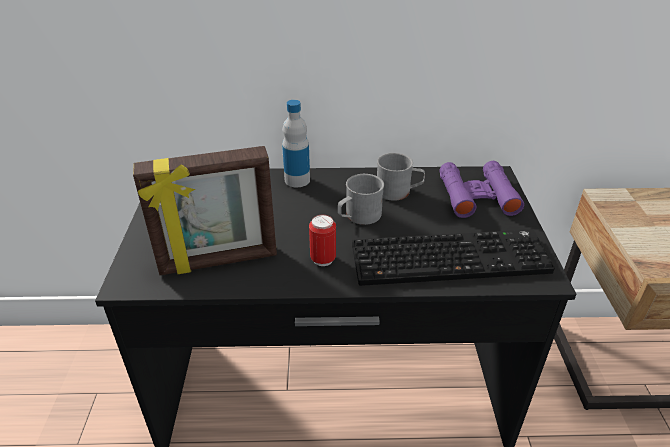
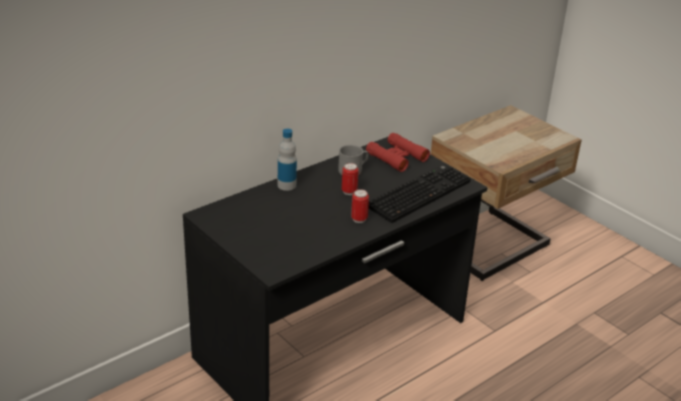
camera: 40 degrees left, 5 degrees down
picture frame [133,146,277,275] -> none
grey mug [338,174,384,225] -> can [342,163,359,195]
purple binoculars [440,161,524,218] -> red binoculars [366,133,430,172]

